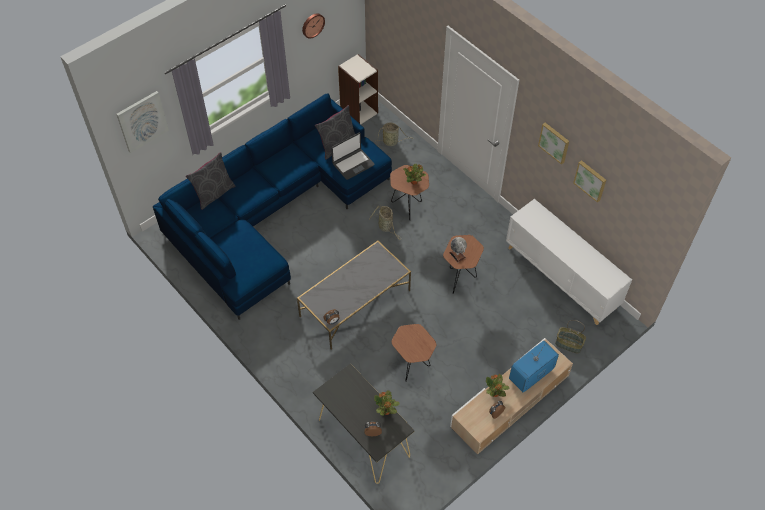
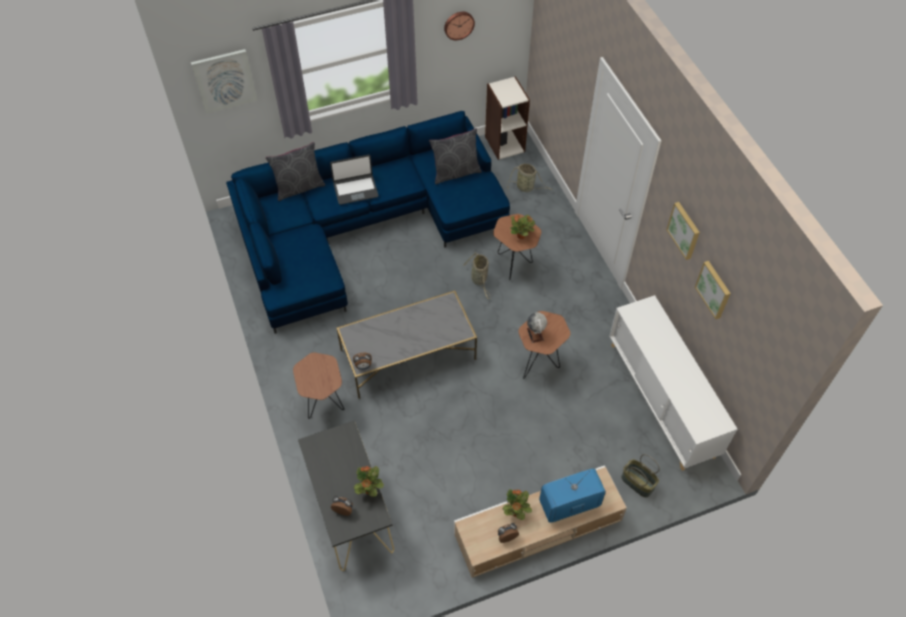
camera: 20 degrees right, 0 degrees up
laptop [331,132,375,180] -> laptop moved to [330,155,378,205]
brown side table [392,324,436,382] -> brown side table moved to [293,353,345,419]

